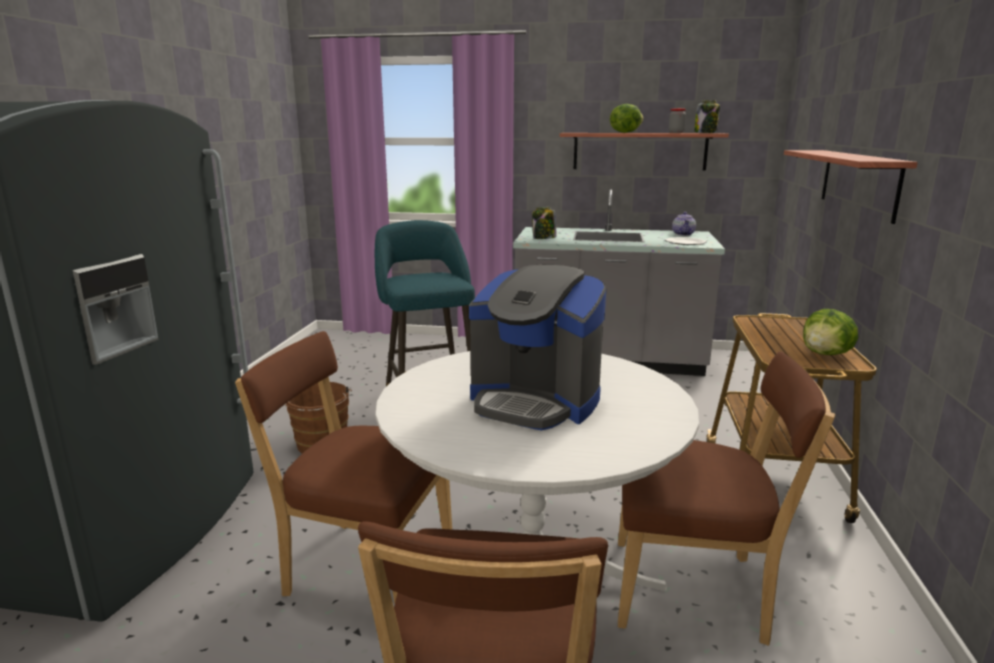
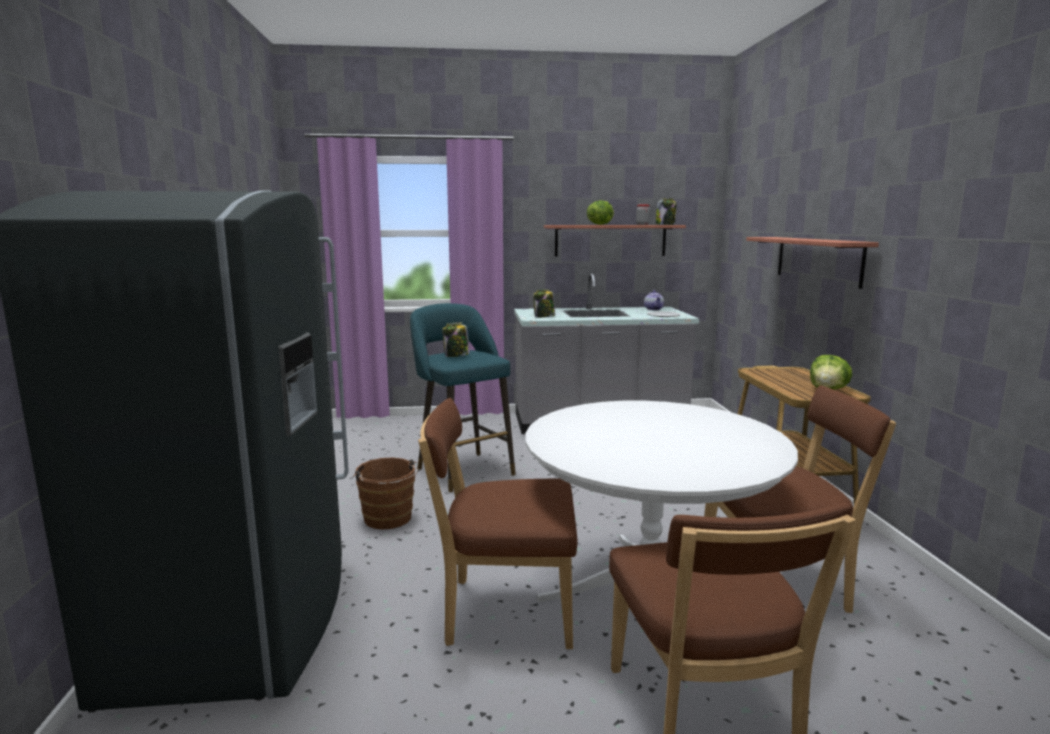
camera: 15 degrees left, 5 degrees down
coffee machine [469,265,606,431] -> none
none -> jar [442,322,470,357]

